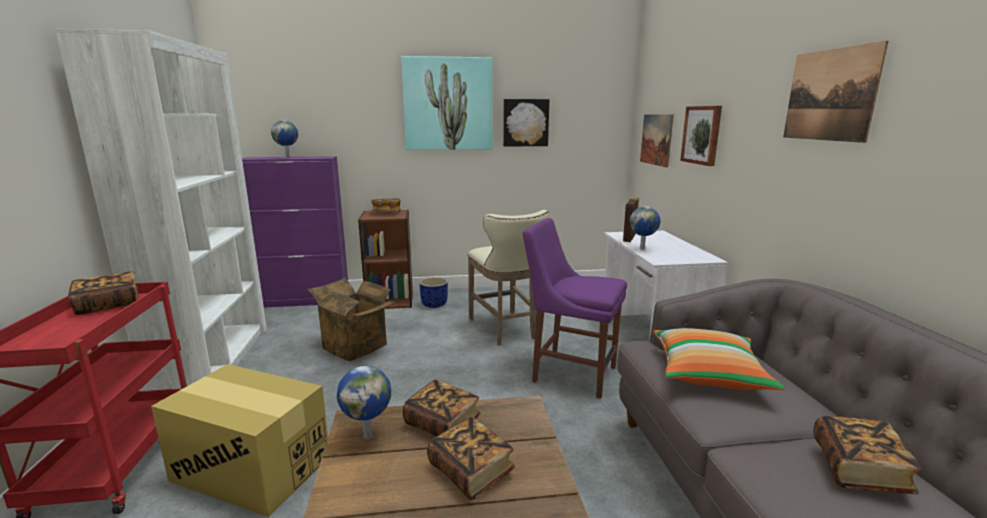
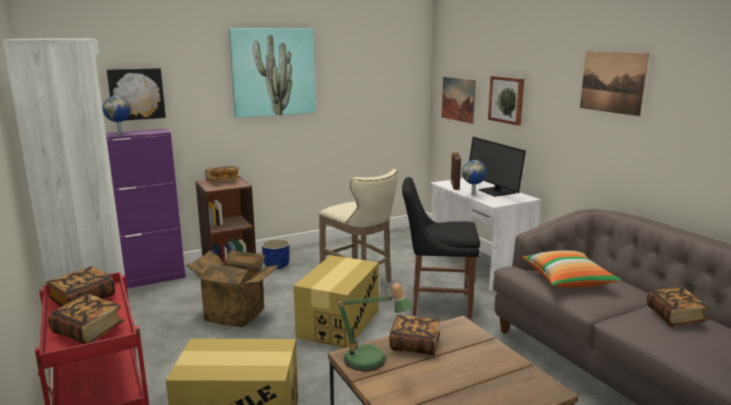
camera: 20 degrees left, 0 degrees up
globe [337,366,391,439] -> table lamp [336,283,413,372]
book [427,417,515,500] -> book moved to [48,294,124,344]
picture [503,99,549,147] -> picture moved to [107,68,166,120]
purple chair [523,218,627,399] -> black chair [402,177,480,318]
none -> cardboard box [294,255,379,348]
none -> monitor [469,137,526,197]

